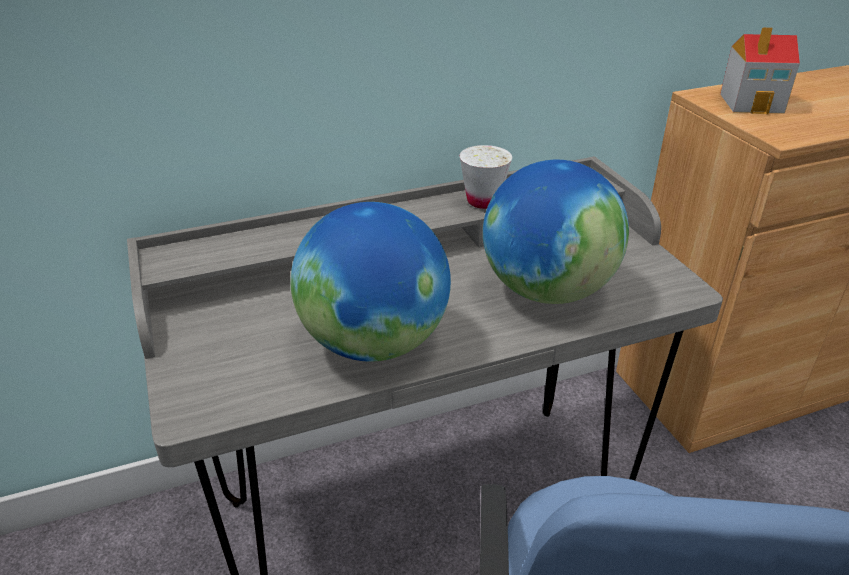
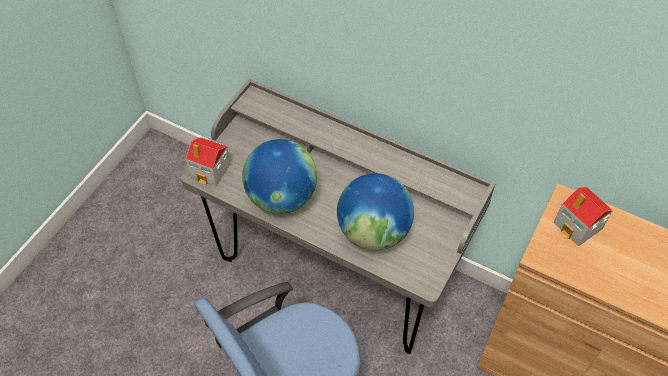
camera: 50 degrees right, 20 degrees up
white cup [459,145,512,209] -> none
none -> toy house [186,137,230,186]

